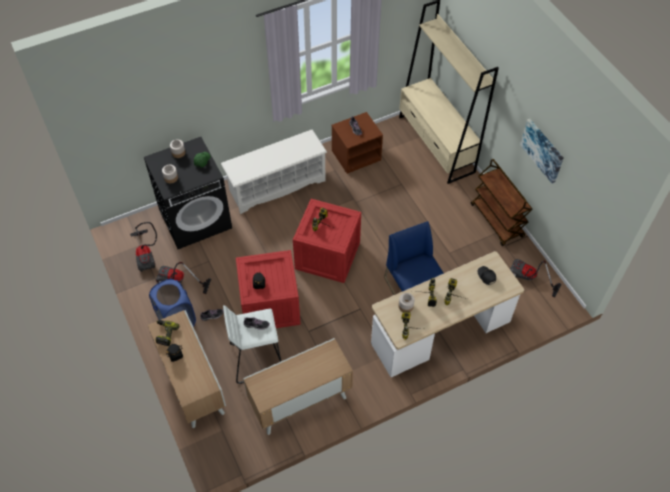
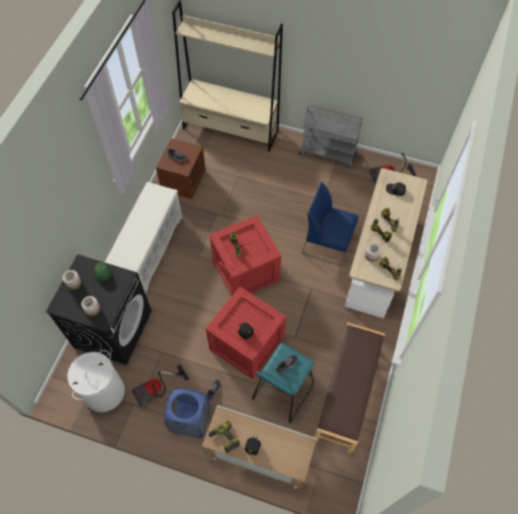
camera: 45 degrees left, 5 degrees up
vacuum cleaner [130,222,157,272] -> white laundry basket [67,350,125,412]
white stool [223,305,281,384] -> turquoise stool [252,343,314,423]
cabinet [243,338,353,435] -> brown bench [314,323,385,454]
brown cart [471,159,533,246] -> grey cart [299,105,362,167]
picture [520,119,564,184] -> none

